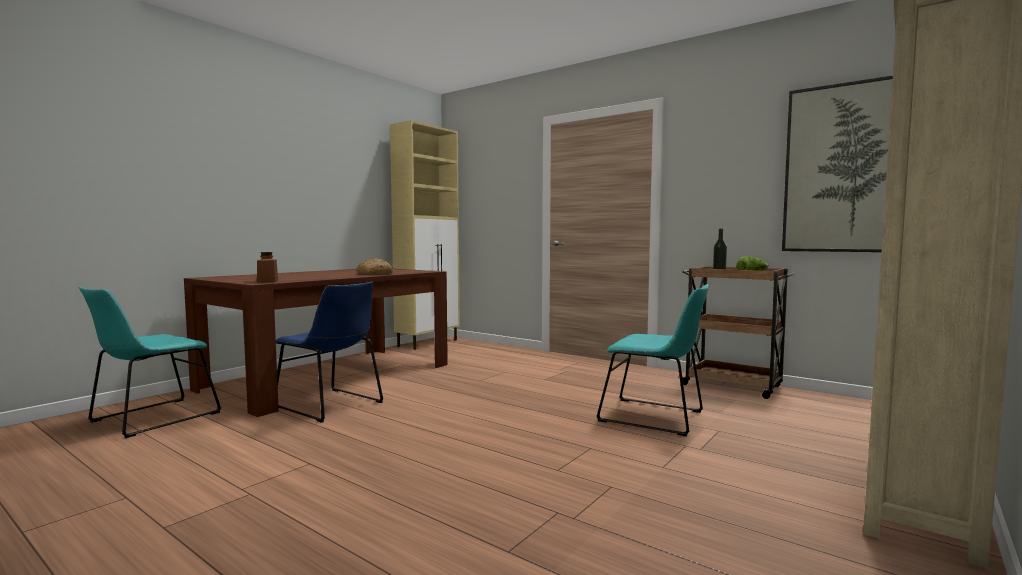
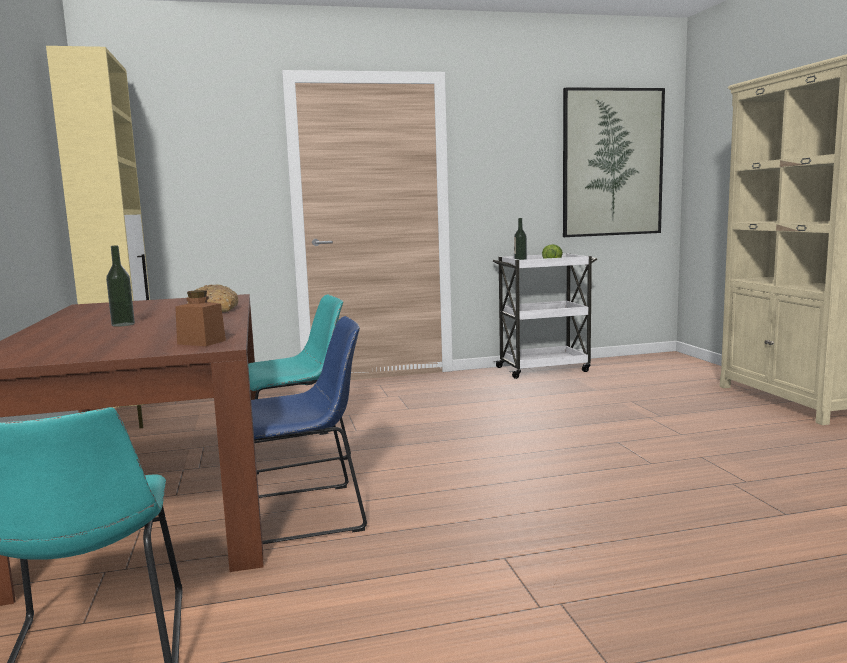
camera: 50 degrees left, 5 degrees up
turquoise chair [597,284,709,437] -> turquoise chair moved to [248,294,351,474]
brown cart [679,266,796,399] -> white cart [493,253,597,379]
none -> bottle [106,245,135,327]

